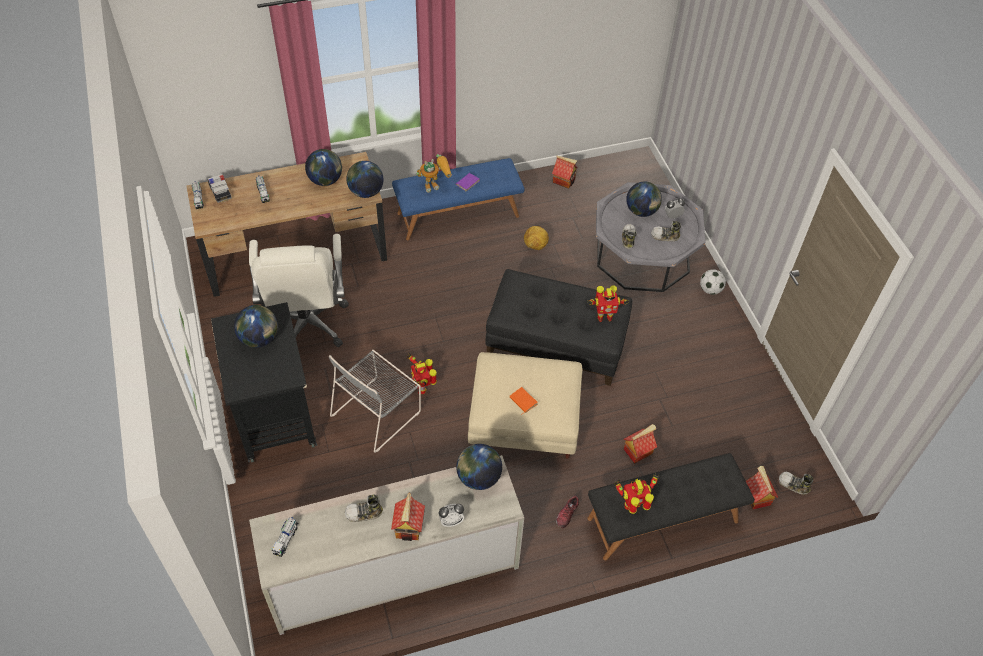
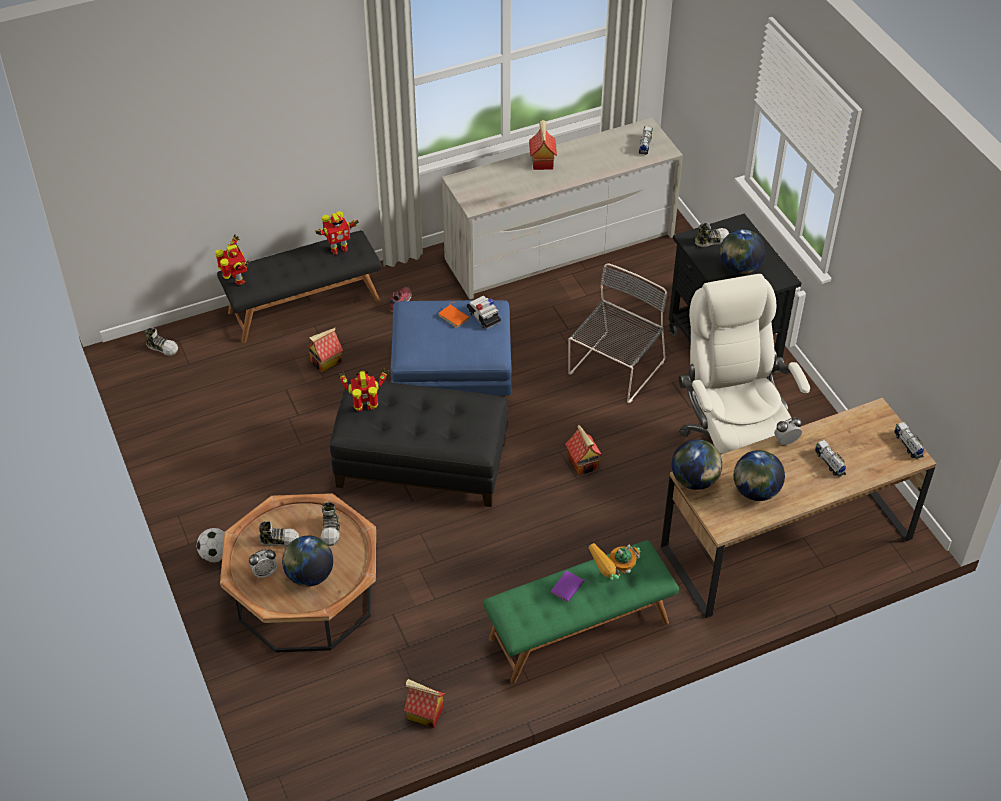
camera: 175 degrees right, 5 degrees down
toy car [208,174,232,203] -> toy car moved to [467,296,501,329]
shoe [344,495,383,522] -> shoe moved to [695,223,729,247]
blue bench [392,158,525,240] -> green bench [483,540,679,683]
toy robot [407,353,437,394] -> toy robot moved to [215,234,250,285]
alarm clock [438,504,464,527] -> alarm clock moved to [774,417,802,445]
globe [456,444,502,490] -> none
beige ottoman [468,352,582,459] -> blue ottoman [391,300,512,397]
football [524,226,549,250] -> none
grey coffee table [596,182,705,292] -> brown coffee table [220,493,376,653]
toy house [746,466,778,510] -> toy house moved to [565,424,602,475]

